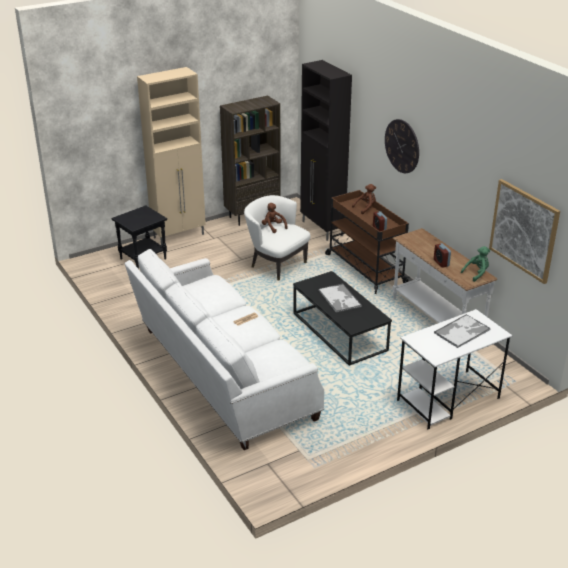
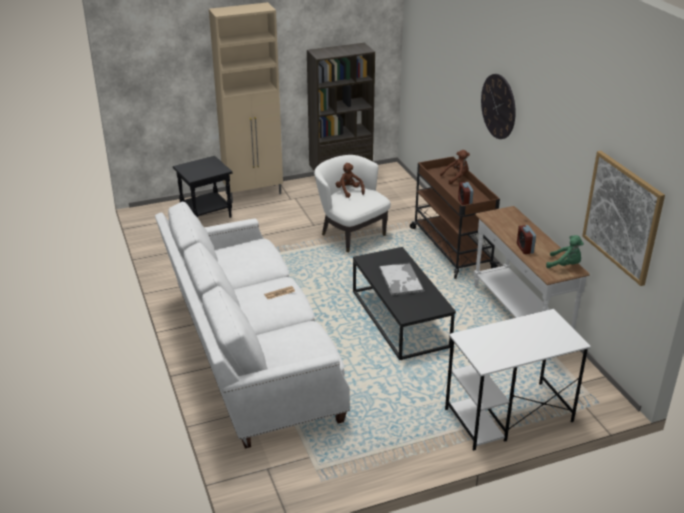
camera: 10 degrees right, 0 degrees up
black cabinet [300,60,352,241] -> none
tray [434,314,490,348] -> none
green plush toy [461,246,490,282] -> green plush toy turned 45 degrees clockwise [546,235,584,268]

